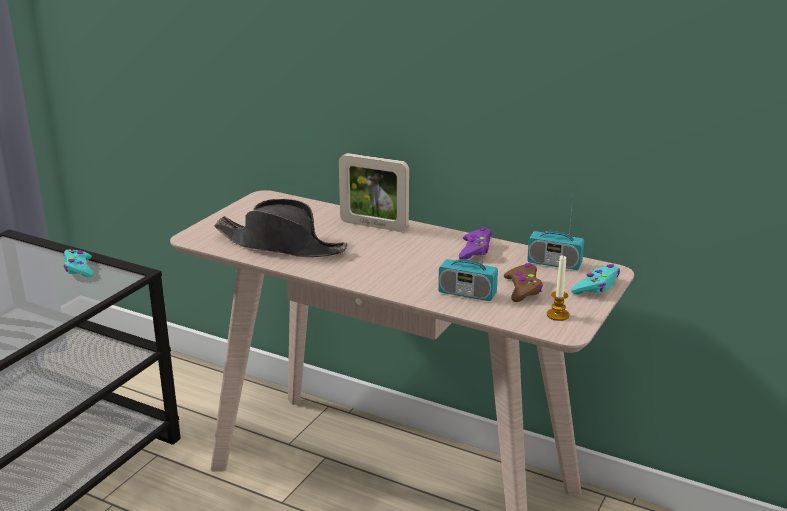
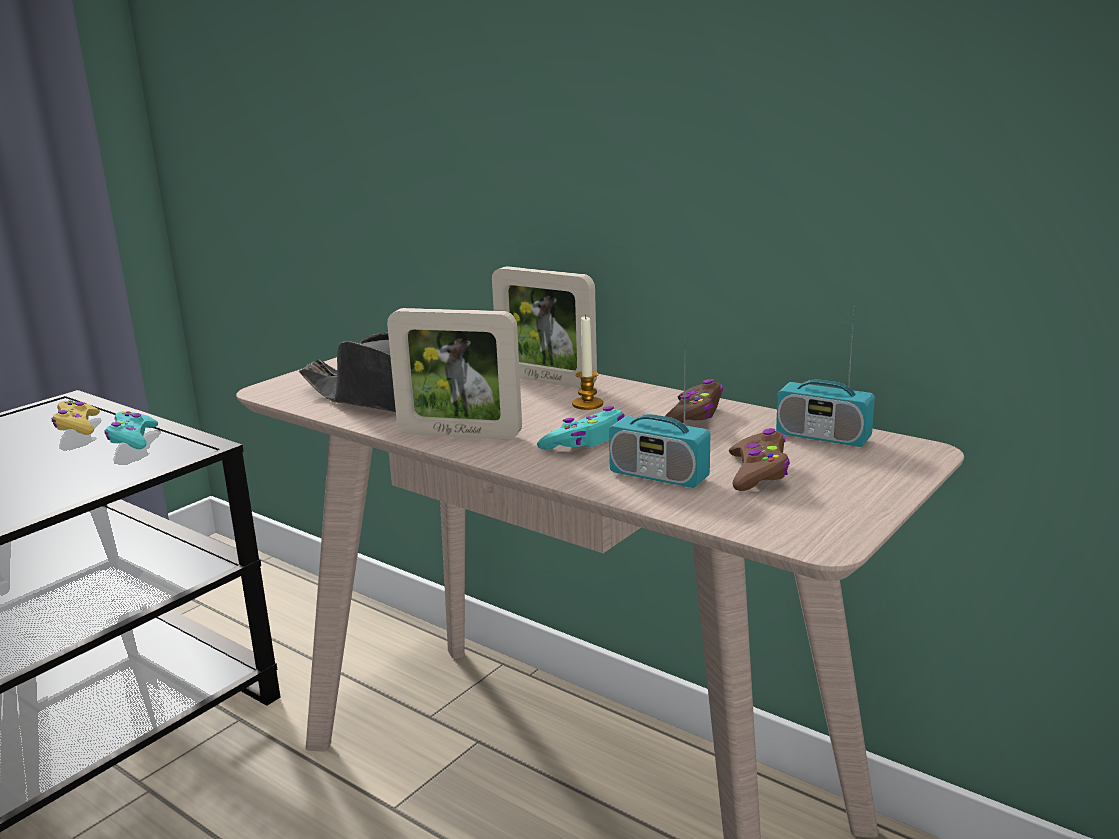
camera: 10 degrees right, 5 degrees down
purple game controller [459,227,492,260] -> brown game controller [662,379,723,423]
candle [547,255,570,321] -> candle moved to [572,315,603,410]
turquoise game controller [571,264,620,294] -> turquoise game controller moved to [537,406,625,450]
none -> yellow game controller [52,401,100,435]
none -> picture frame [387,308,522,440]

